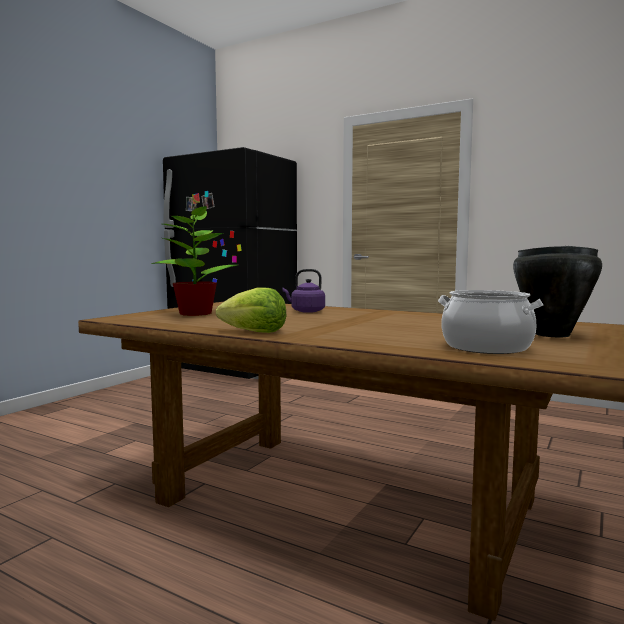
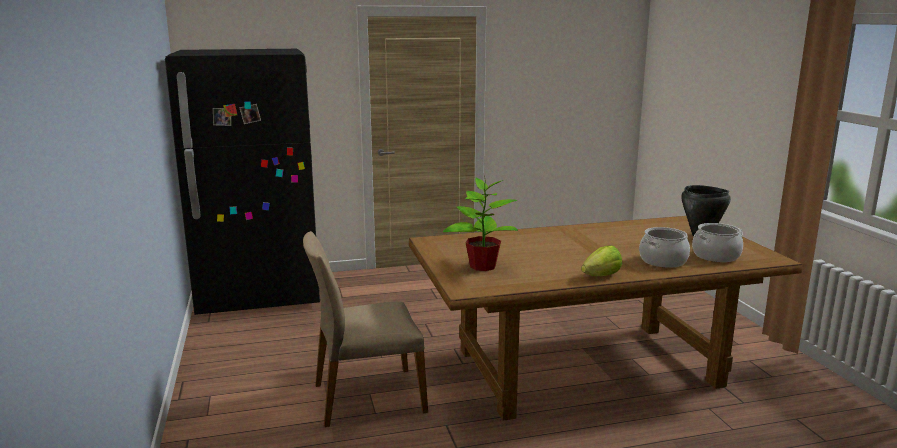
camera: 45 degrees left, 10 degrees up
purple kettle [282,269,325,313] -> none
none -> beige chair [303,231,428,427]
none -> cooking pot [639,227,690,268]

